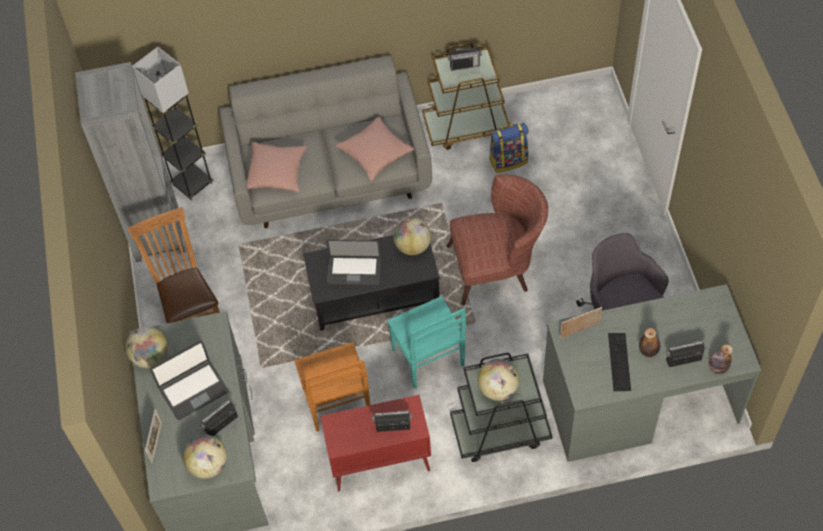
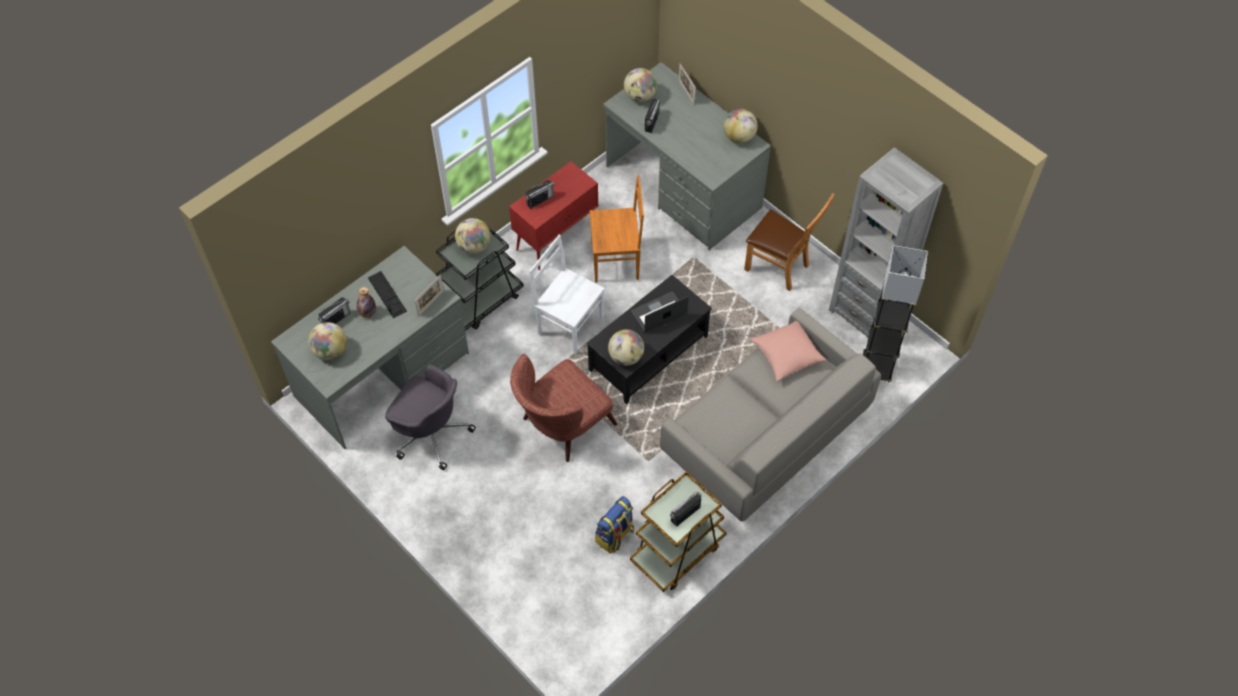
camera: 145 degrees right, 0 degrees up
laptop [150,340,228,420] -> none
brown chair [294,342,370,431] -> brown chair turned 135 degrees clockwise [589,175,644,283]
pink pillow [336,117,414,181] -> none
turquoise chair [387,296,466,389] -> white chair [529,235,605,354]
bottle [709,345,733,374] -> none
none -> globe [308,322,347,360]

